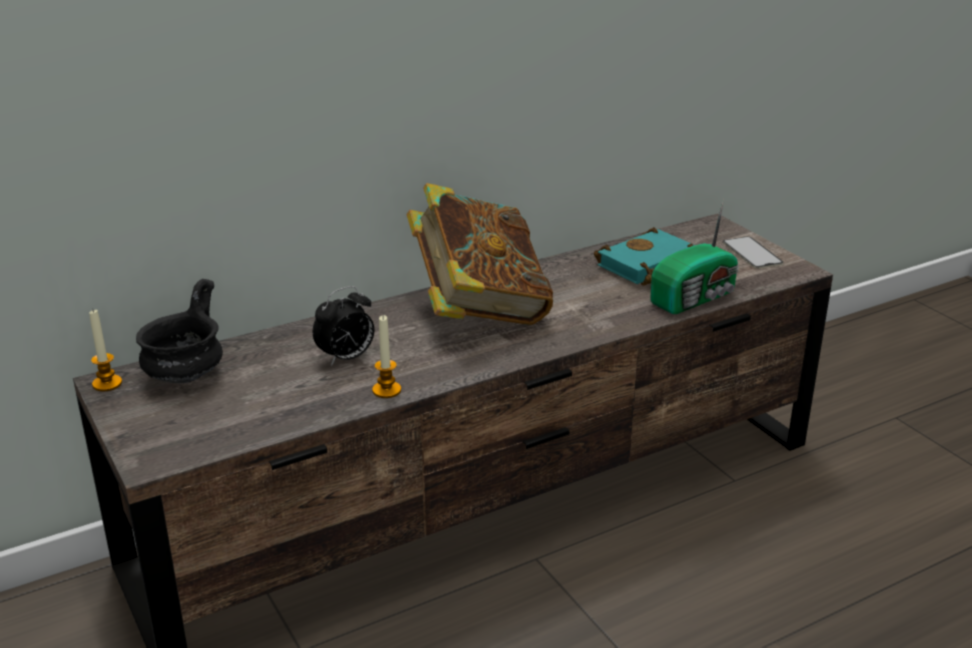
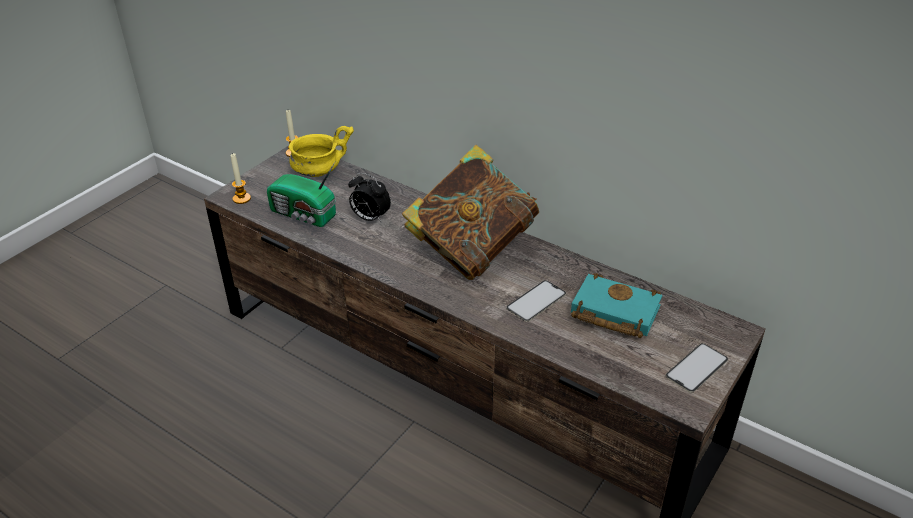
camera: 65 degrees right, 10 degrees up
black bowl [136,279,223,384] -> yellow bowl [289,126,354,177]
candle [372,315,401,398] -> candle moved to [231,153,251,204]
radio [650,198,739,314] -> radio moved to [267,161,336,227]
none -> phone [506,280,566,322]

